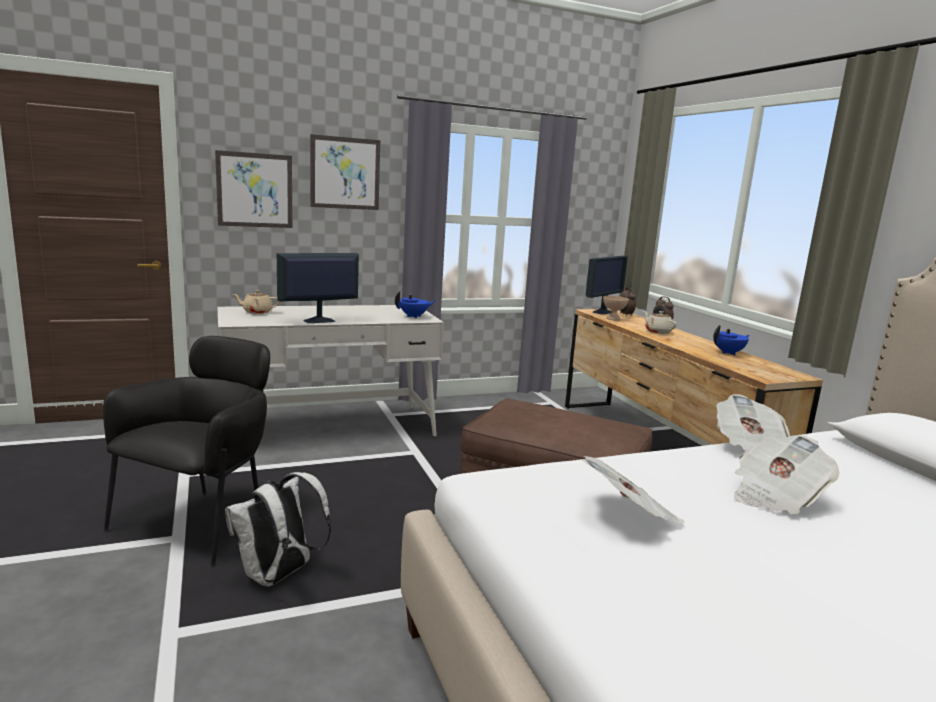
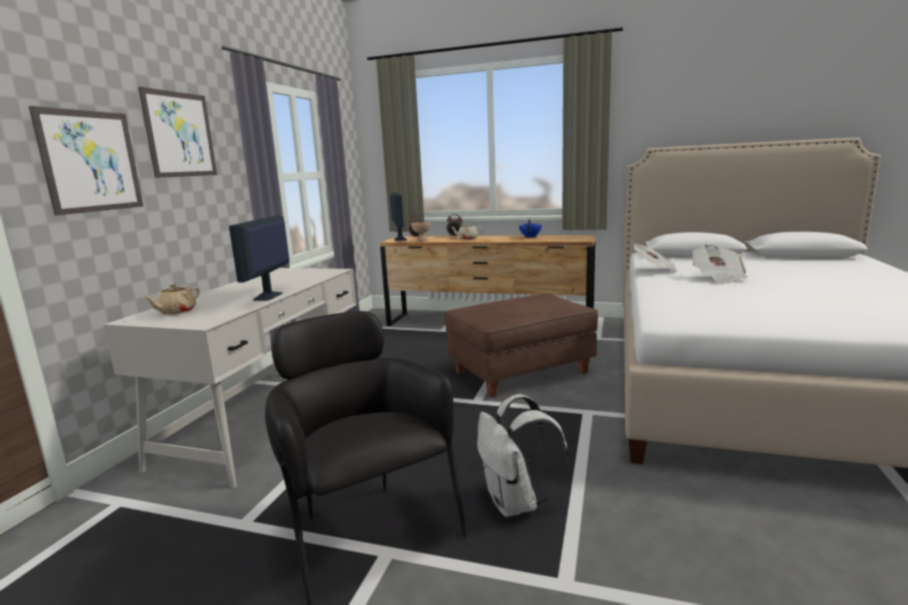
camera: 50 degrees left, 0 degrees up
blue teapot [395,291,435,318] -> none
newspaper [581,456,685,522] -> none

